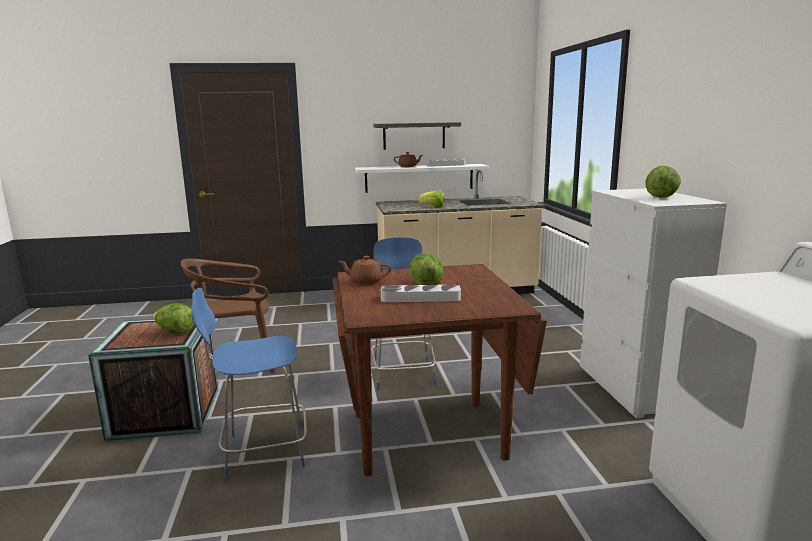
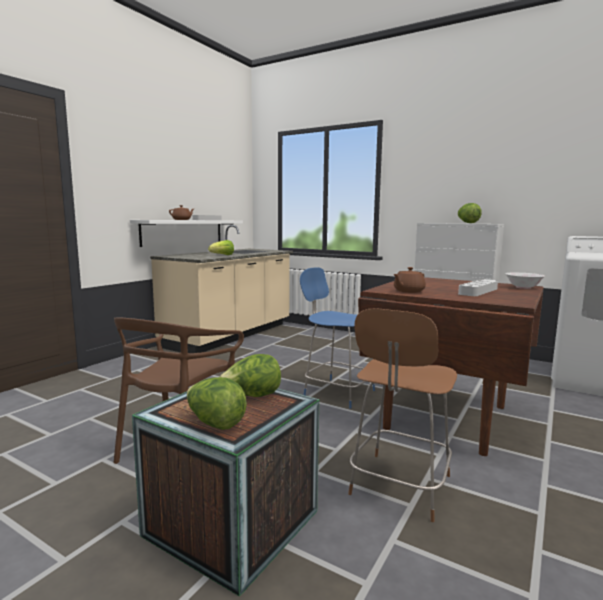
camera: 50 degrees left, 5 degrees down
blue stool [191,288,307,478] -> brown stool [348,308,457,522]
shelf [373,122,461,150] -> none
lettuce [409,253,444,285] -> lettuce moved to [187,377,247,430]
none -> white bowl [505,273,545,289]

